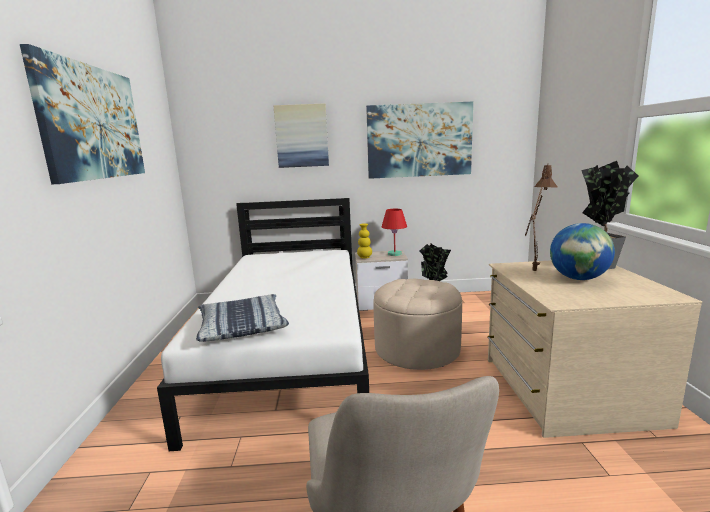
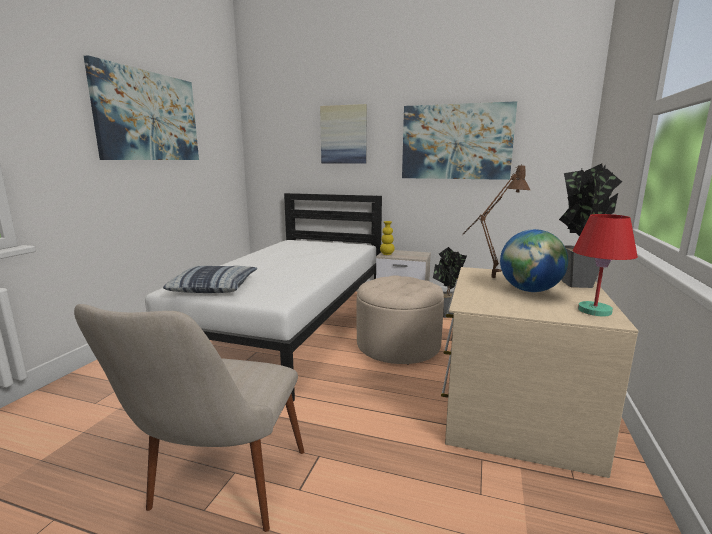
camera: 20 degrees right, 0 degrees up
red table lamp [382,209,407,256] -> red table lamp moved to [573,214,638,316]

